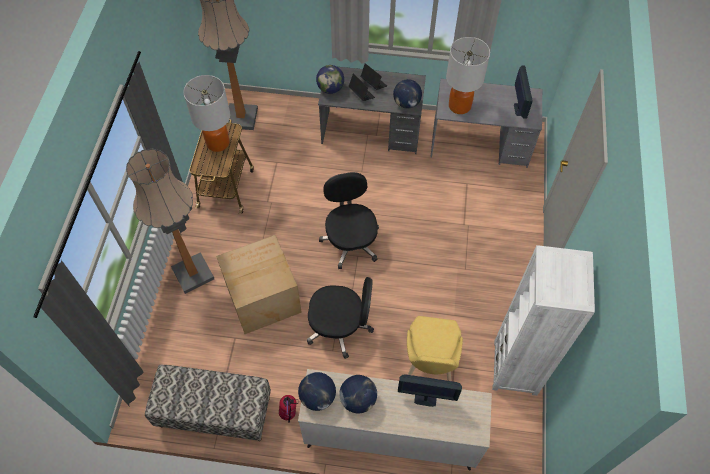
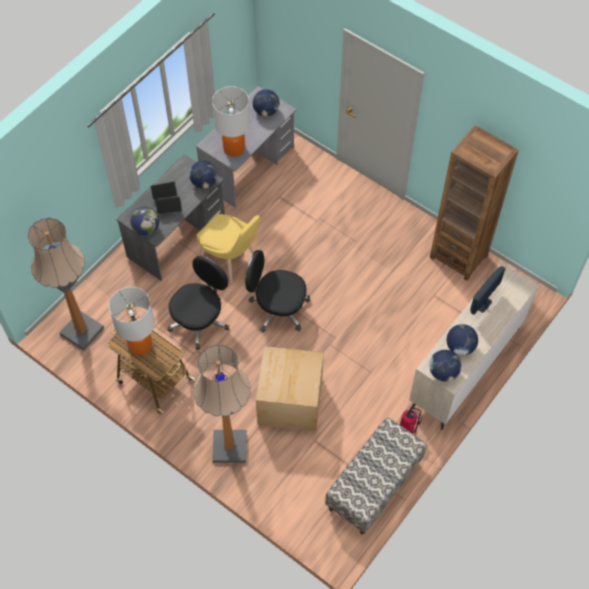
camera: 60 degrees left, 0 degrees up
black office chair [307,277,374,359] -> black office chair moved to [167,256,229,350]
yellow chair [407,316,463,381] -> yellow chair moved to [197,214,260,283]
white bookcase [492,245,595,396] -> brown bookcase [430,125,519,281]
monitor [514,66,533,119] -> globe [253,89,279,117]

